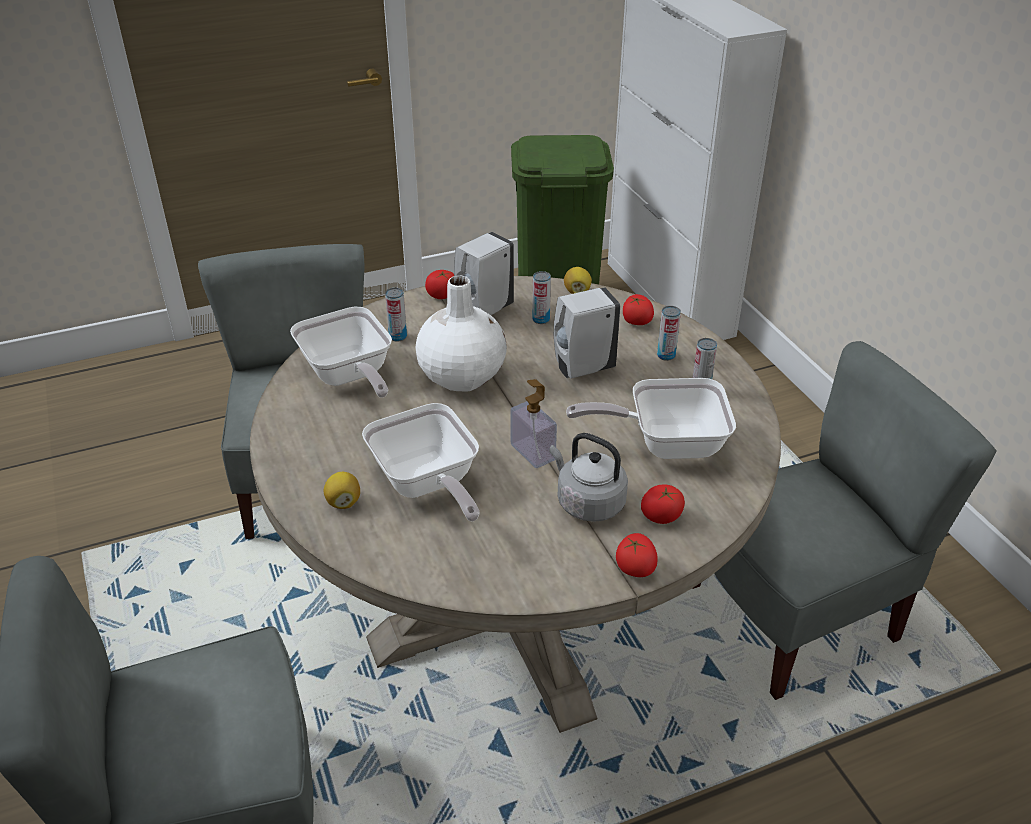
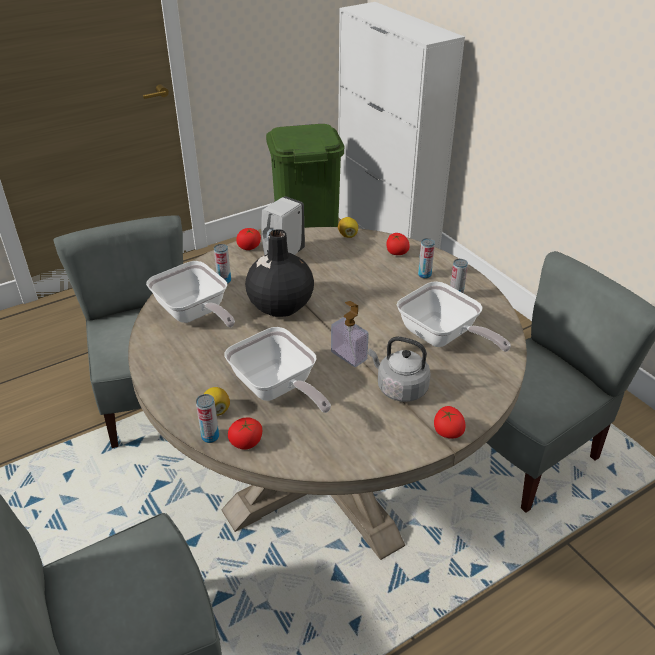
camera: 10 degrees left, 0 degrees up
white vase [415,275,507,391] -> black vase [245,229,314,317]
can [532,271,551,324] -> can moved to [196,394,219,443]
white soap dispenser [554,287,620,379] -> none
frying pan [566,378,736,459] -> frying pan turned 120 degrees counterclockwise [397,281,511,352]
tomato [641,484,685,524] -> tomato moved to [228,418,262,450]

